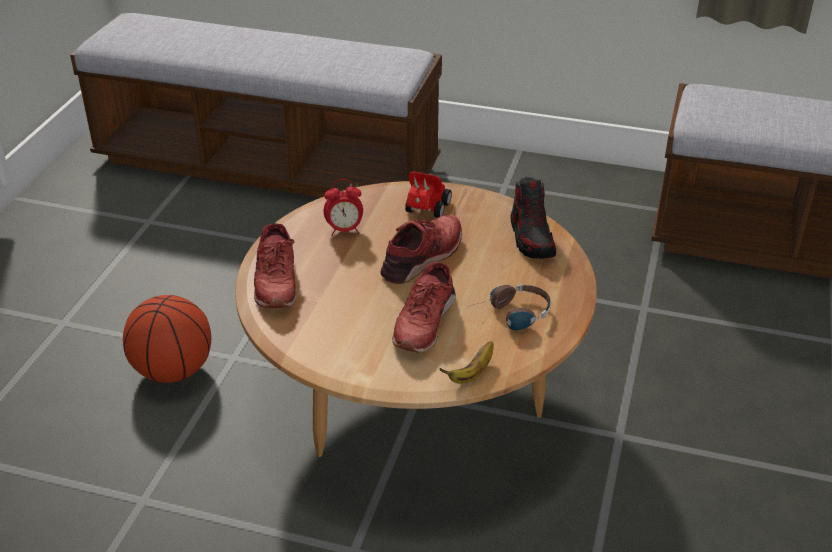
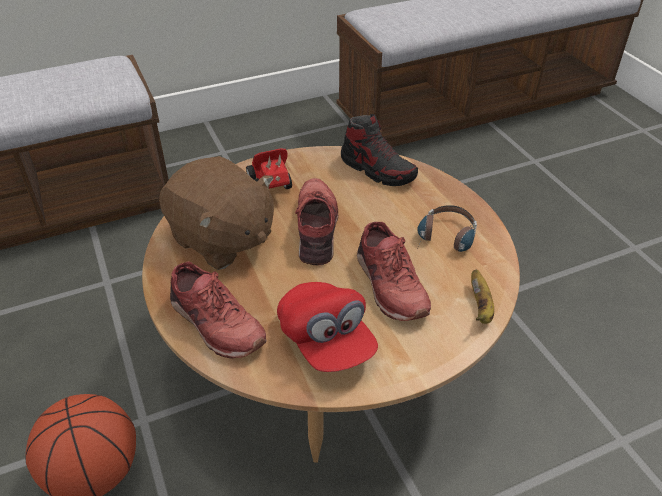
camera: 40 degrees left, 5 degrees up
alarm clock [324,179,363,236] -> brown plush toy [159,156,274,270]
none -> red cap [277,282,378,372]

